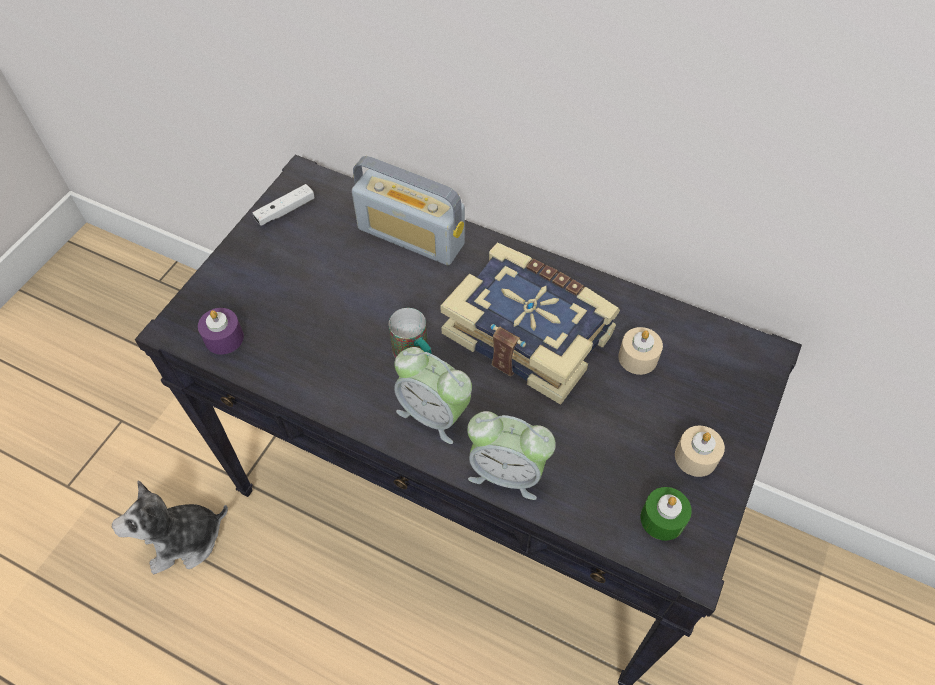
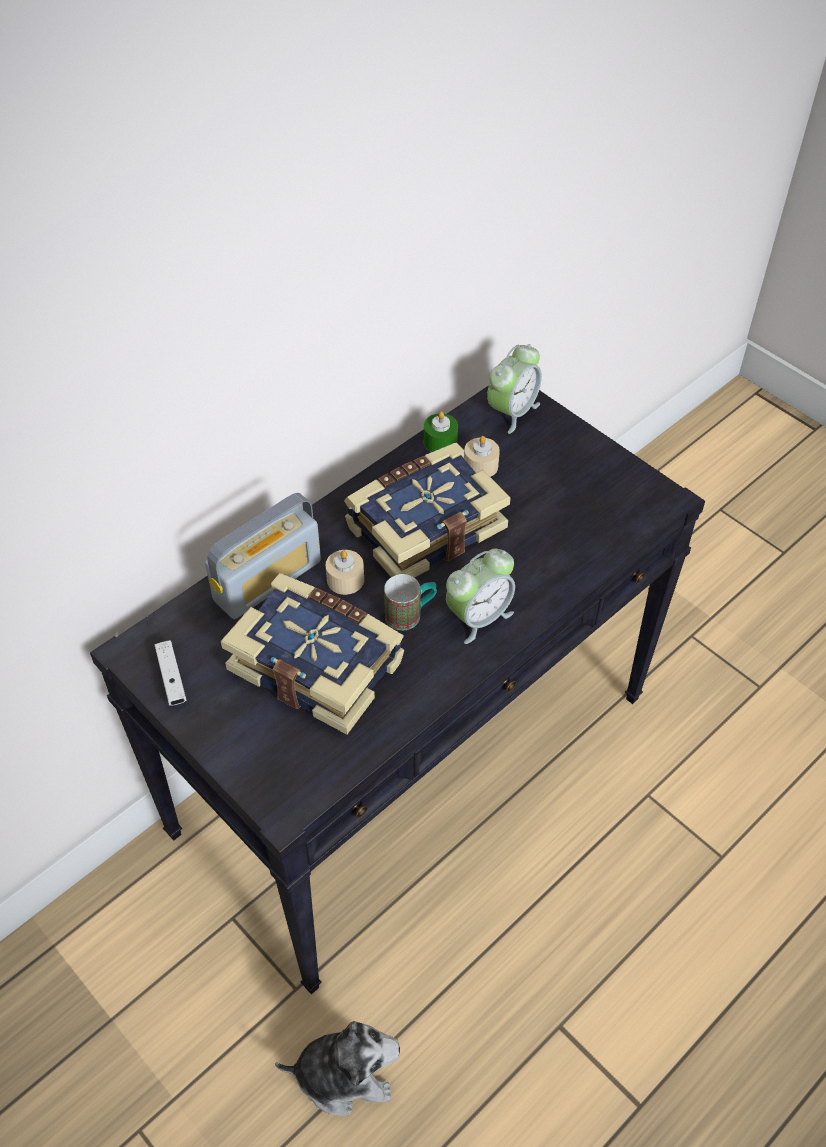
camera: 70 degrees left, 5 degrees down
plush toy [112,481,228,574] -> plush toy turned 90 degrees counterclockwise [275,1021,400,1116]
purple candle [198,308,244,355] -> none
alarm clock [467,411,556,500] -> alarm clock moved to [487,344,542,434]
green candle [641,487,692,541] -> green candle moved to [424,411,458,452]
beige candle [675,426,725,477] -> beige candle moved to [326,550,364,595]
none -> book [221,573,404,735]

